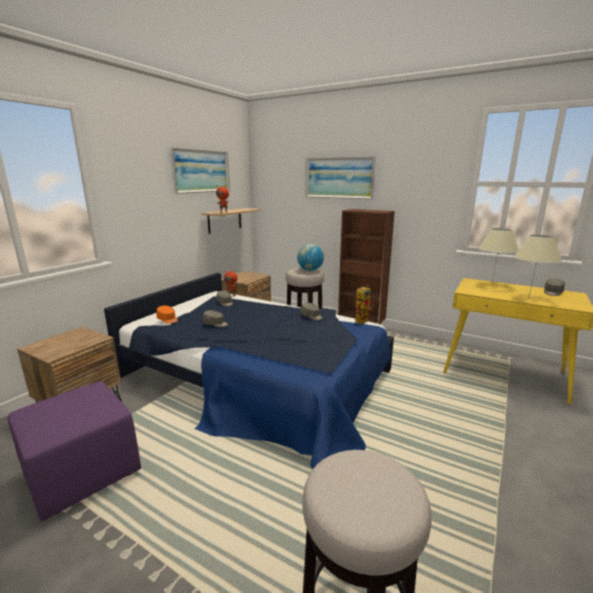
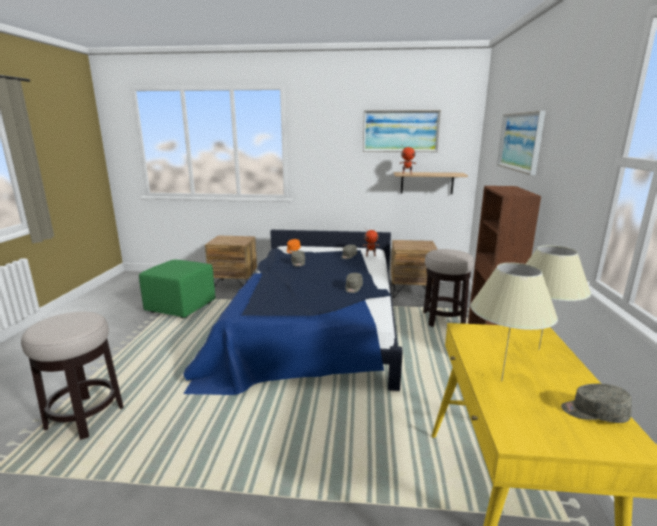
camera: 65 degrees right, 0 degrees up
purple ottoman [8,381,141,521] -> green ottoman [139,259,216,318]
globe [297,244,324,271] -> none
toy robot [355,285,374,324] -> none

